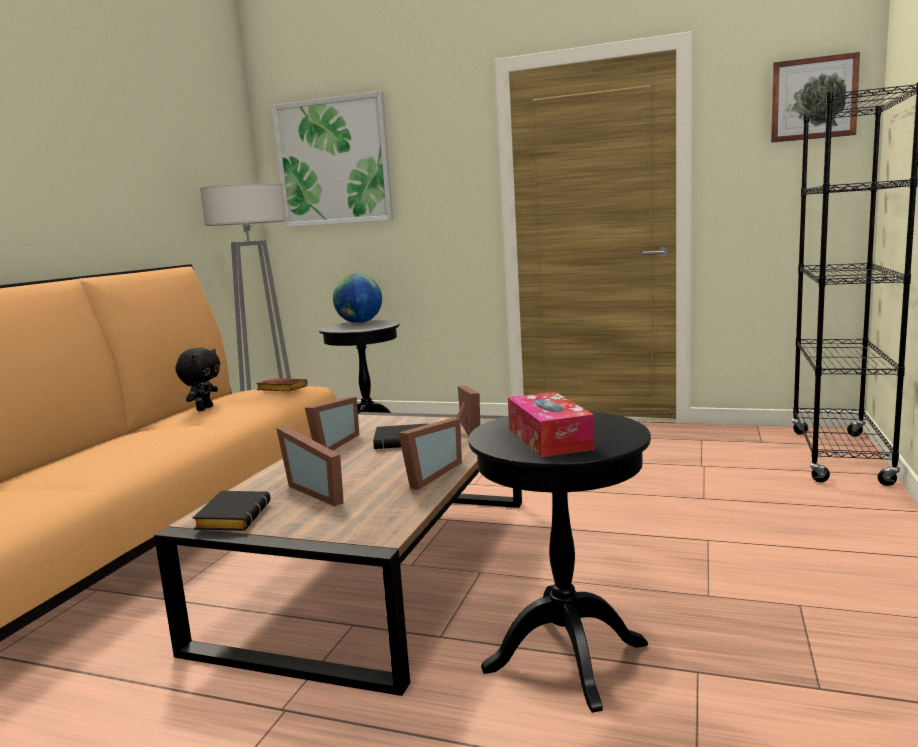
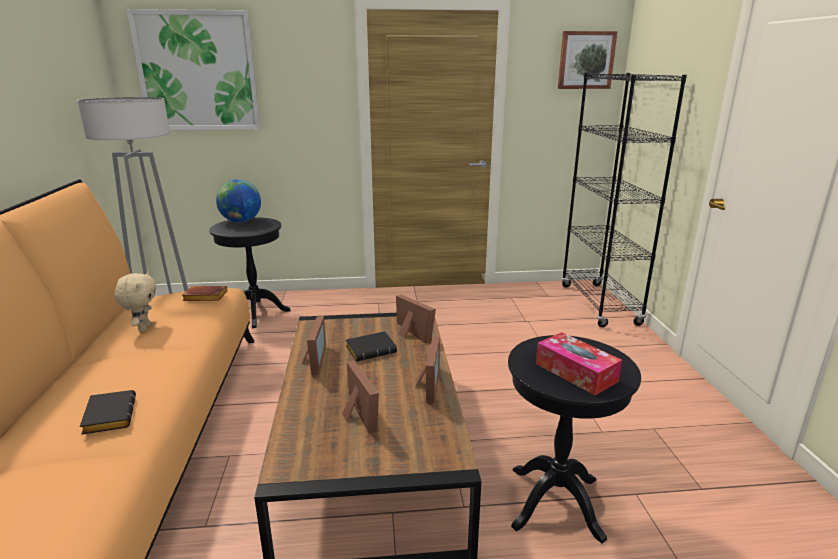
camera: 25 degrees left, 10 degrees up
black plush toy [176,348,220,411] -> beige plush toy [115,272,156,332]
black book [193,491,271,531] -> black book moved to [80,390,136,435]
picture frame [276,426,344,506] -> picture frame turned 135 degrees counterclockwise [342,361,379,434]

